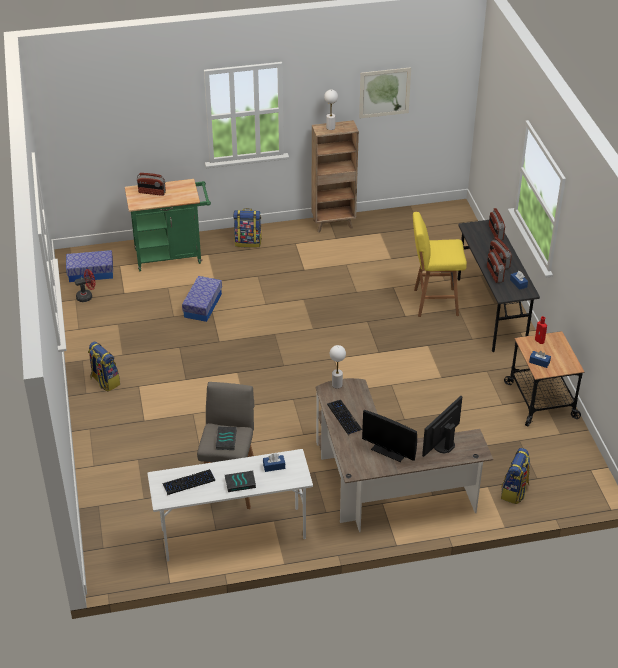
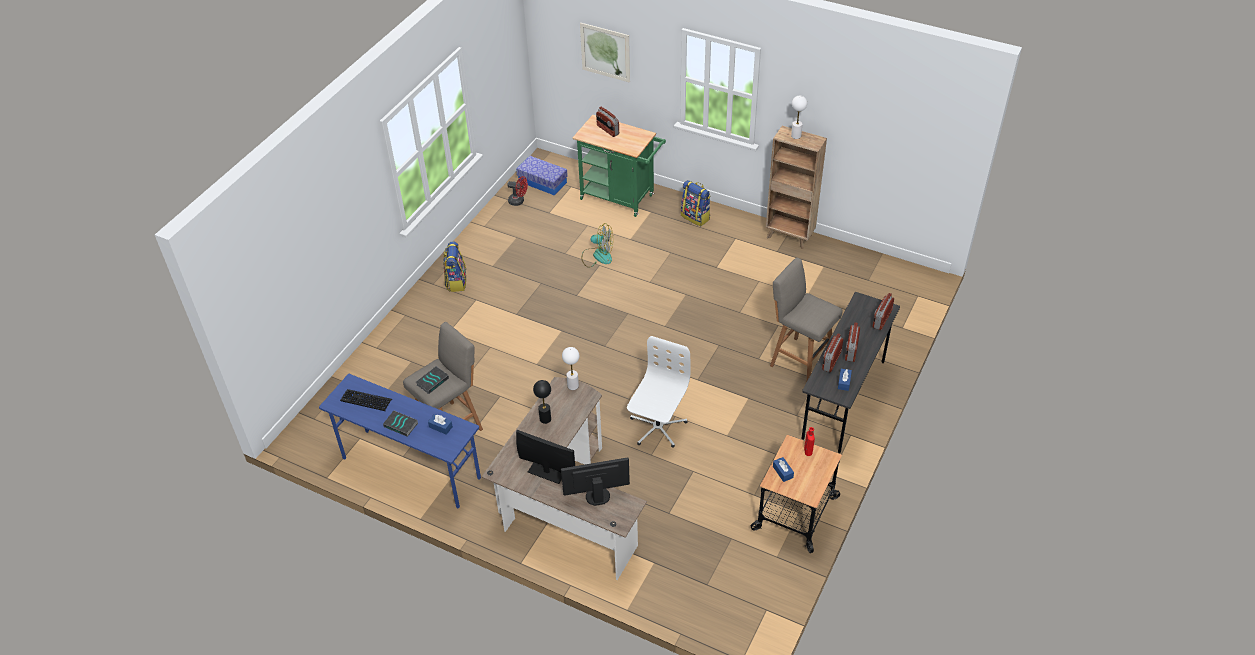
camera: 40 degrees right, 5 degrees up
white desk [147,449,313,561] -> blue desk [319,374,481,509]
storage box [182,276,222,322] -> fan [582,223,613,268]
keyboard [327,400,362,434] -> black table lamp [533,380,551,424]
picture [359,67,411,118] -> picture moved to [580,23,630,83]
monitor [362,410,417,462] -> monitor turned 135 degrees clockwise [516,430,575,484]
yellow stool [413,212,467,317] -> grey stool [770,258,843,381]
backpack [501,448,530,504] -> none
none -> white office chair [627,336,690,448]

